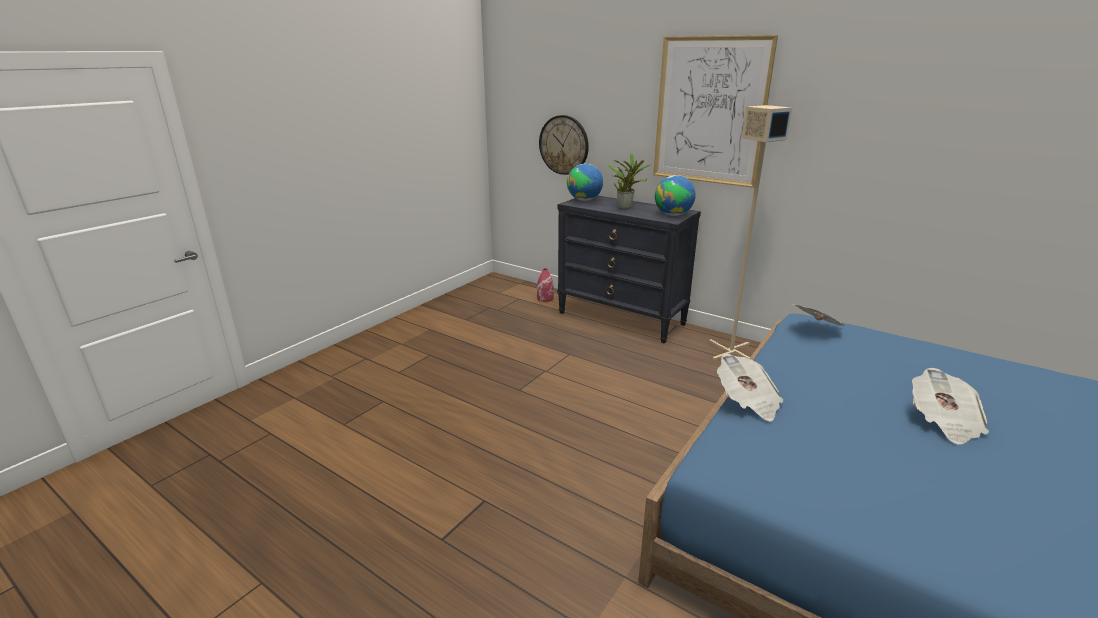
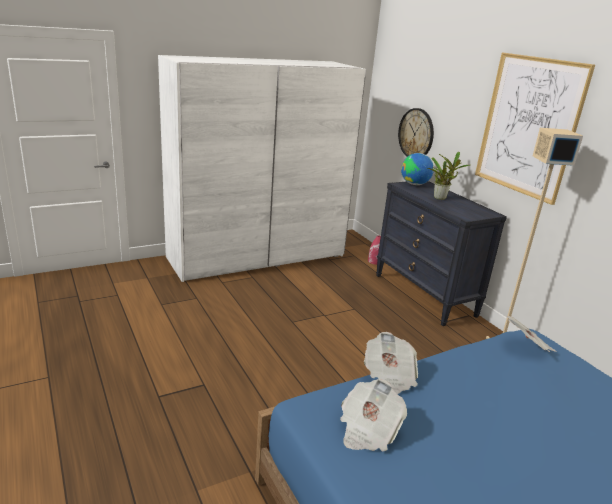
camera: 25 degrees right, 0 degrees up
globe [655,175,696,216] -> none
newspaper [912,368,989,445] -> newspaper moved to [340,379,407,452]
none -> white wardrobe [158,55,366,282]

